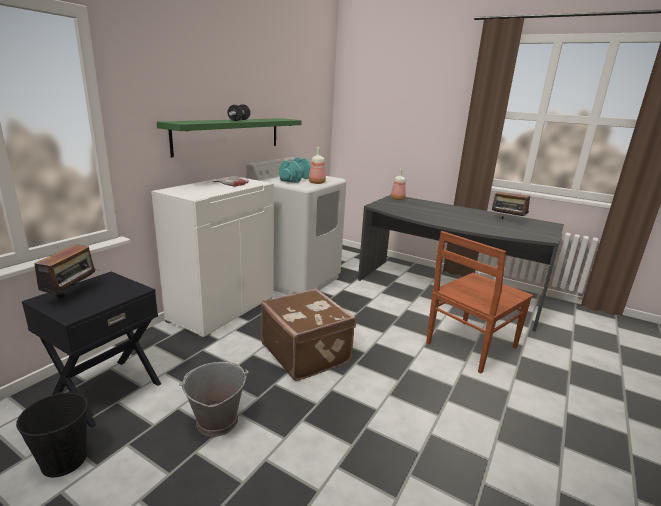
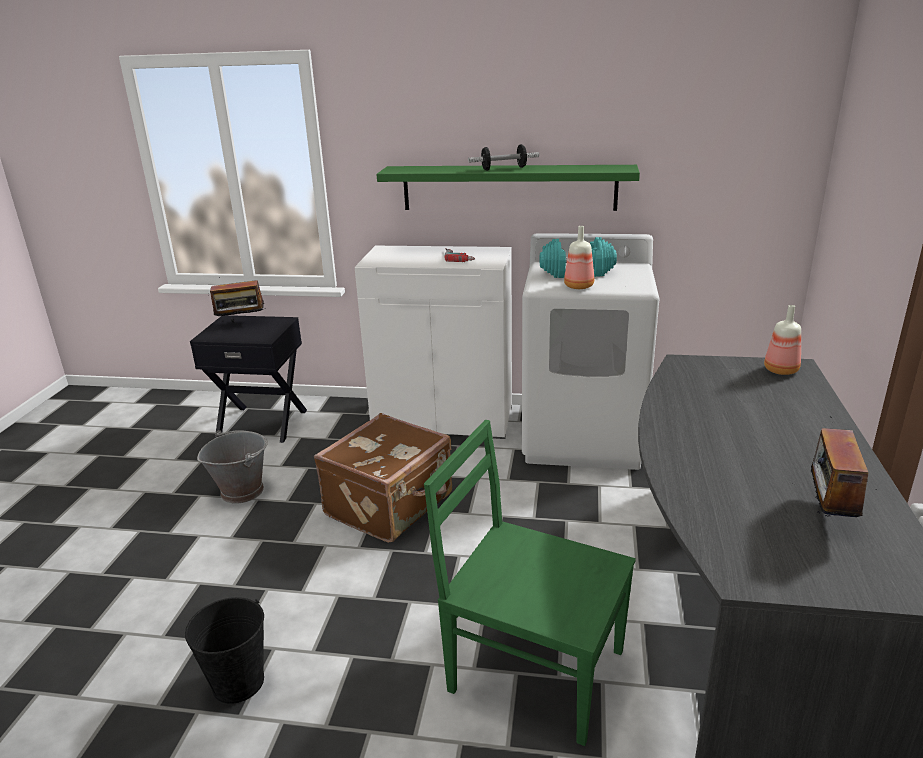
camera: 70 degrees right, 5 degrees up
black bucket [16,391,88,477] -> black bucket moved to [185,597,264,704]
brown chair [426,231,533,373] -> green chair [424,420,636,746]

